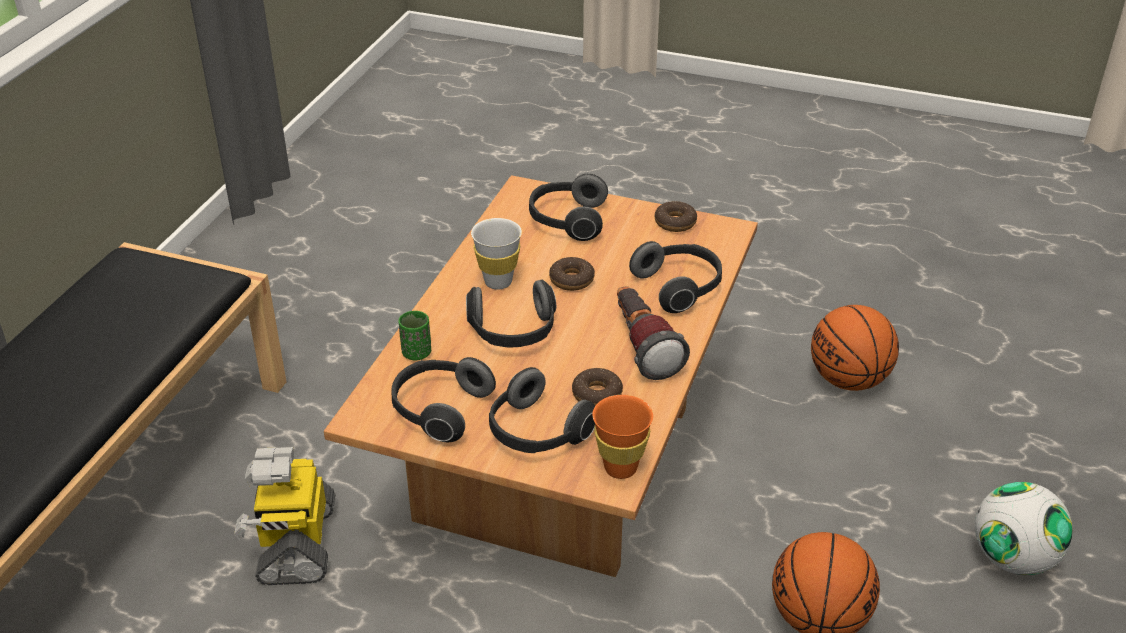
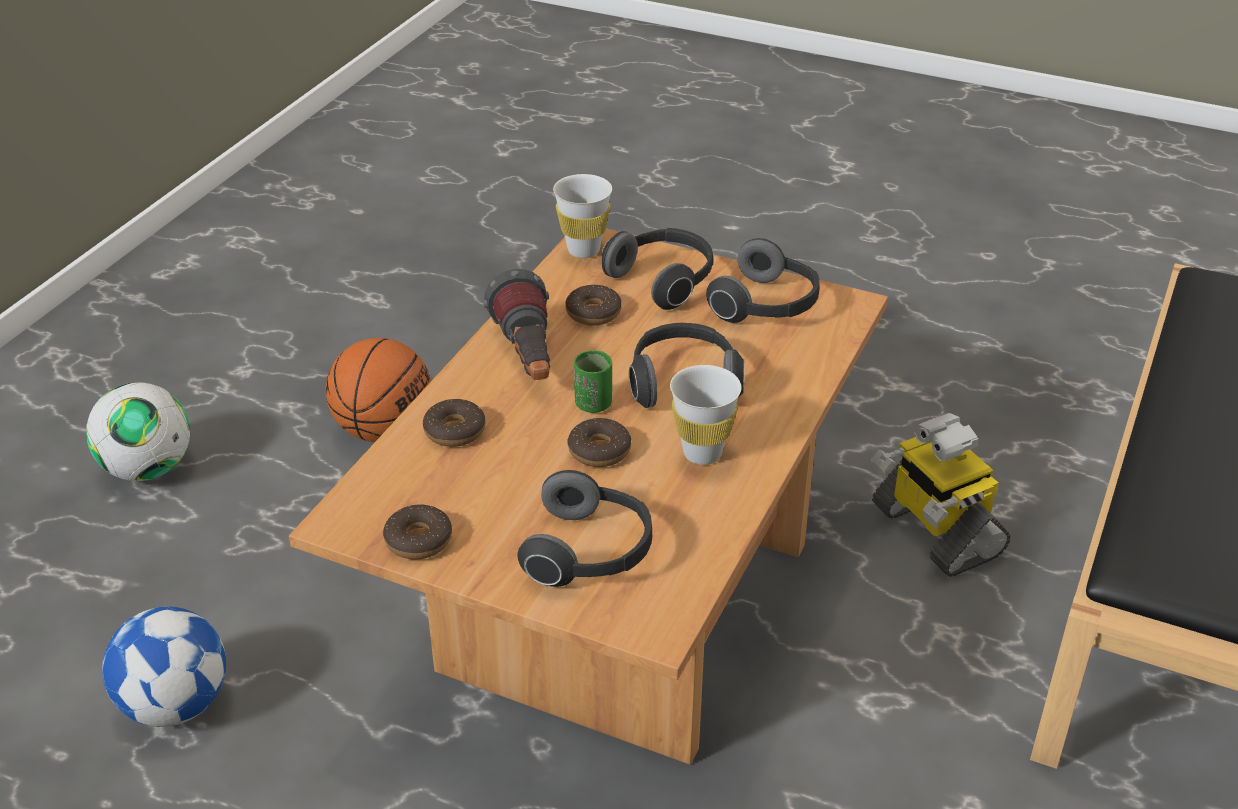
camera: 175 degrees left, 0 degrees up
toy robot [234,447,335,585] -> toy robot turned 150 degrees clockwise [871,413,1010,577]
green cup [398,311,431,361] -> green cup moved to [574,350,612,413]
orange cup [592,395,653,479] -> white cup [553,174,612,258]
headphones [629,241,722,313] -> donut [423,399,485,447]
basketball [811,305,899,391] -> football [102,606,226,727]

